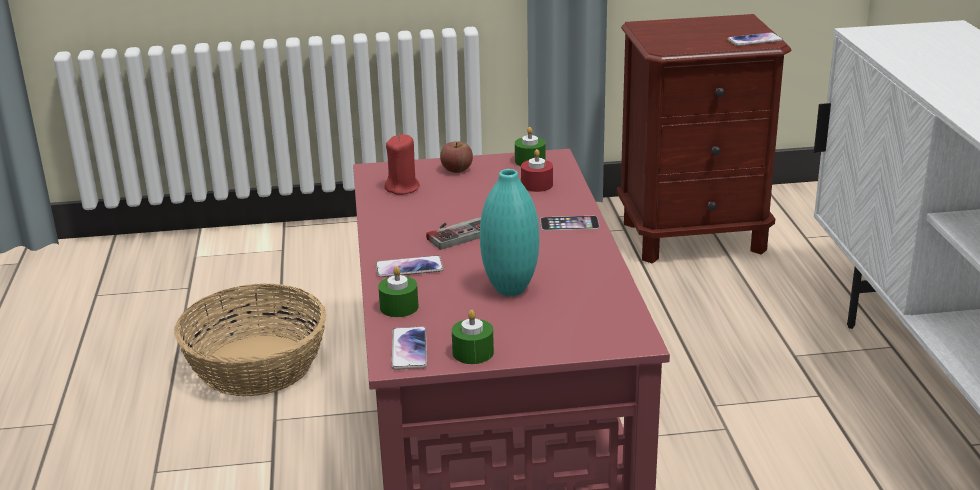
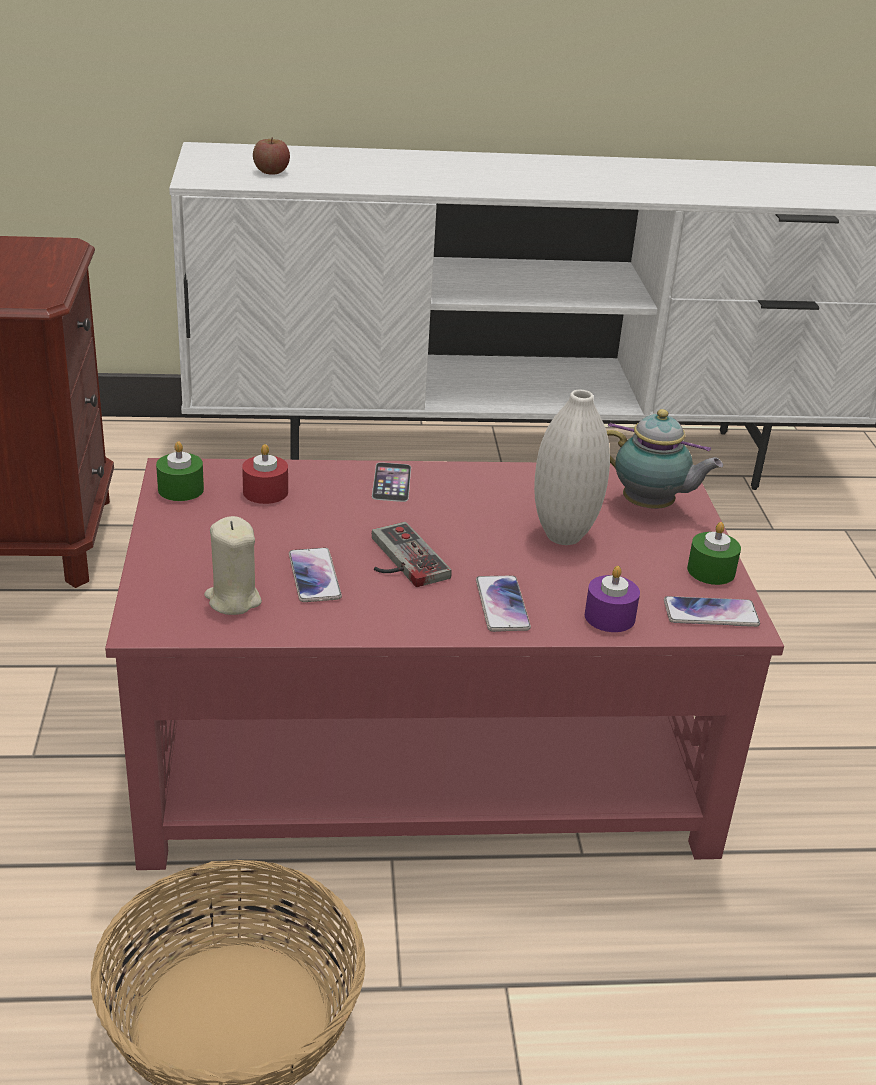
camera: 90 degrees left, 5 degrees up
green candle [378,266,419,317] -> purple candle [585,566,640,632]
red candle [384,134,420,195] -> beige candle [204,516,262,615]
apple [440,141,473,173] -> apple moved to [253,138,290,175]
turquoise vase [480,169,539,296] -> white vase [534,390,610,545]
phone [727,32,783,46] -> phone moved to [289,548,342,602]
none -> teapot [607,409,723,509]

